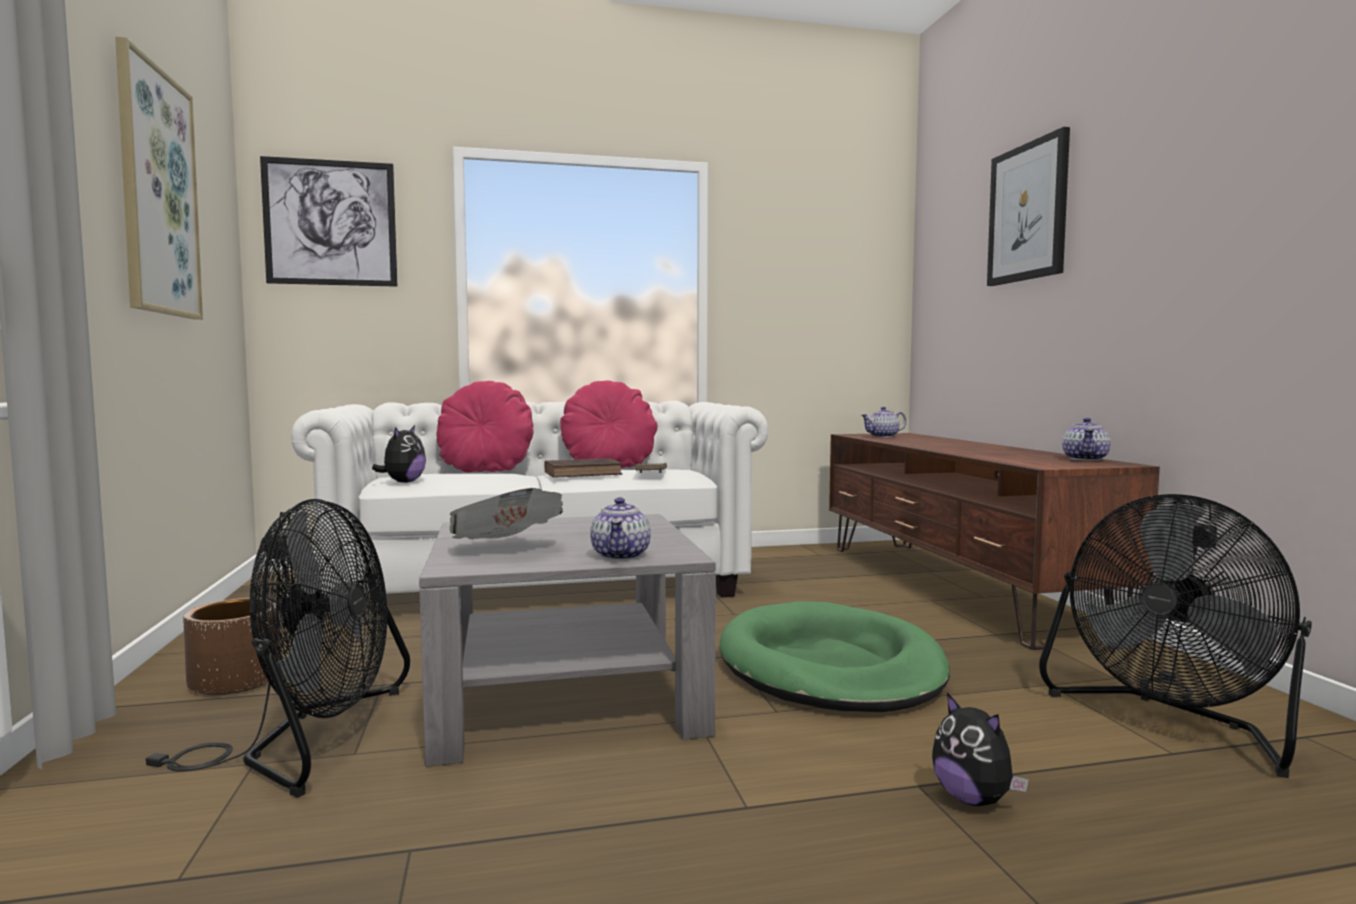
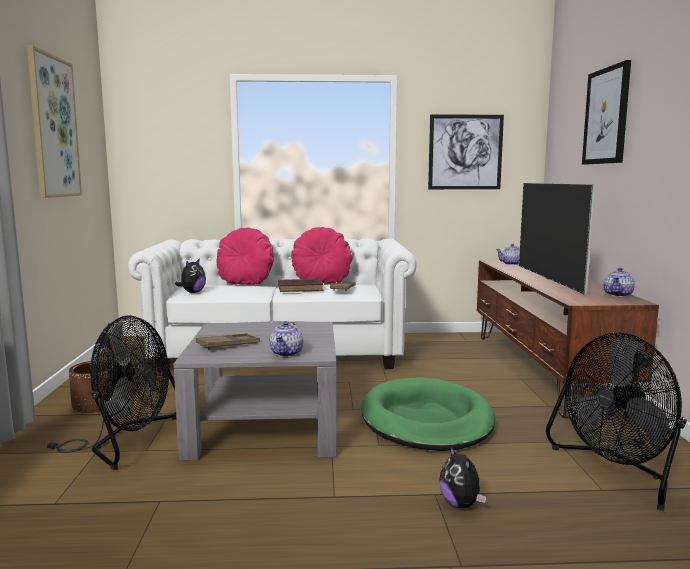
camera: 10 degrees right, 5 degrees up
picture [260,156,397,287] -> picture moved to [428,114,504,189]
newspaper [450,488,563,539] -> brown tray [196,333,260,349]
none -> television [519,181,595,295]

